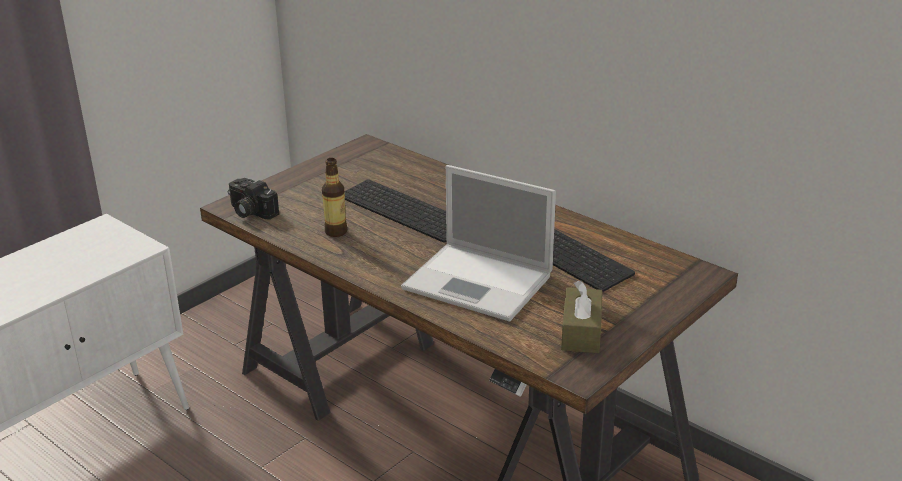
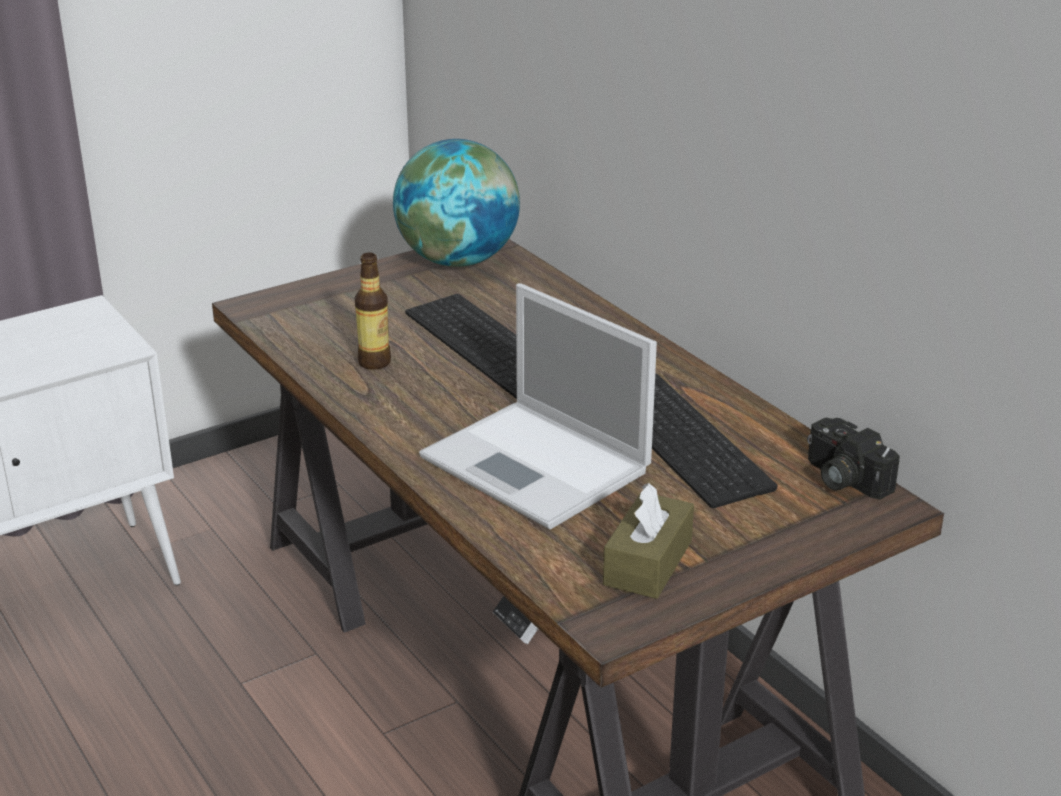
camera: 15 degrees right, 0 degrees up
camera [228,178,279,220] -> camera moved to [807,417,900,500]
none -> globe [393,139,520,267]

